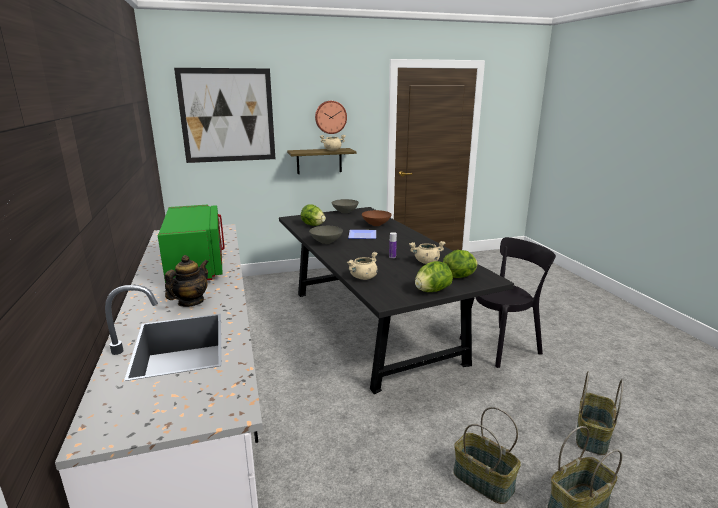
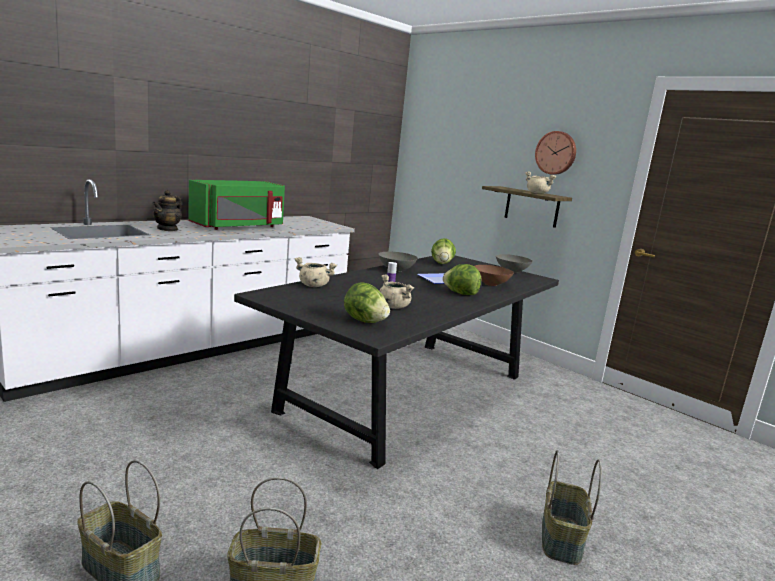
camera: 60 degrees right, 5 degrees down
teapot [164,255,208,307] -> teapot turned 105 degrees clockwise [152,190,182,231]
picture [174,68,275,163] -> none
lettuce [415,261,453,292] -> lettuce moved to [442,264,482,295]
basket [453,407,521,504] -> basket moved to [542,450,602,565]
black chair [460,237,556,368] -> none

